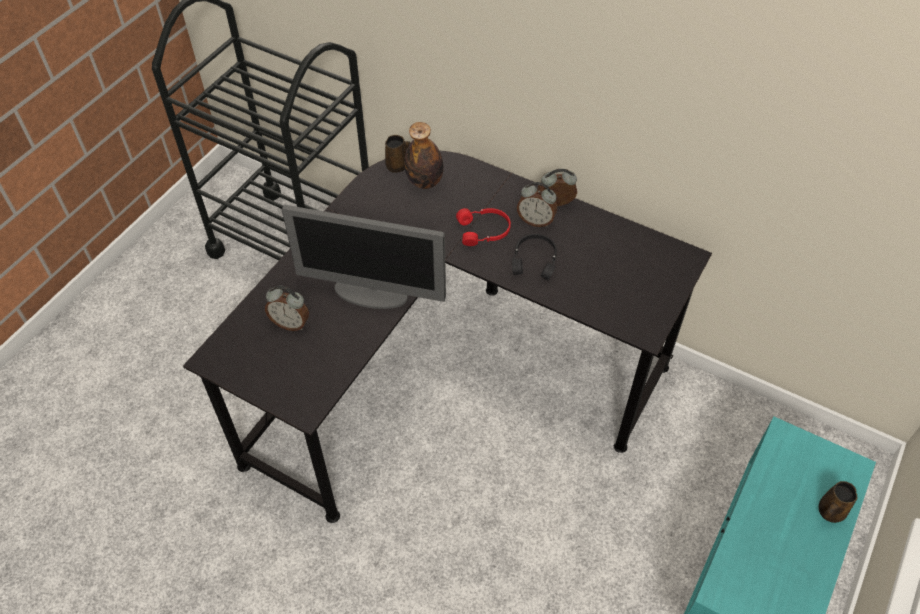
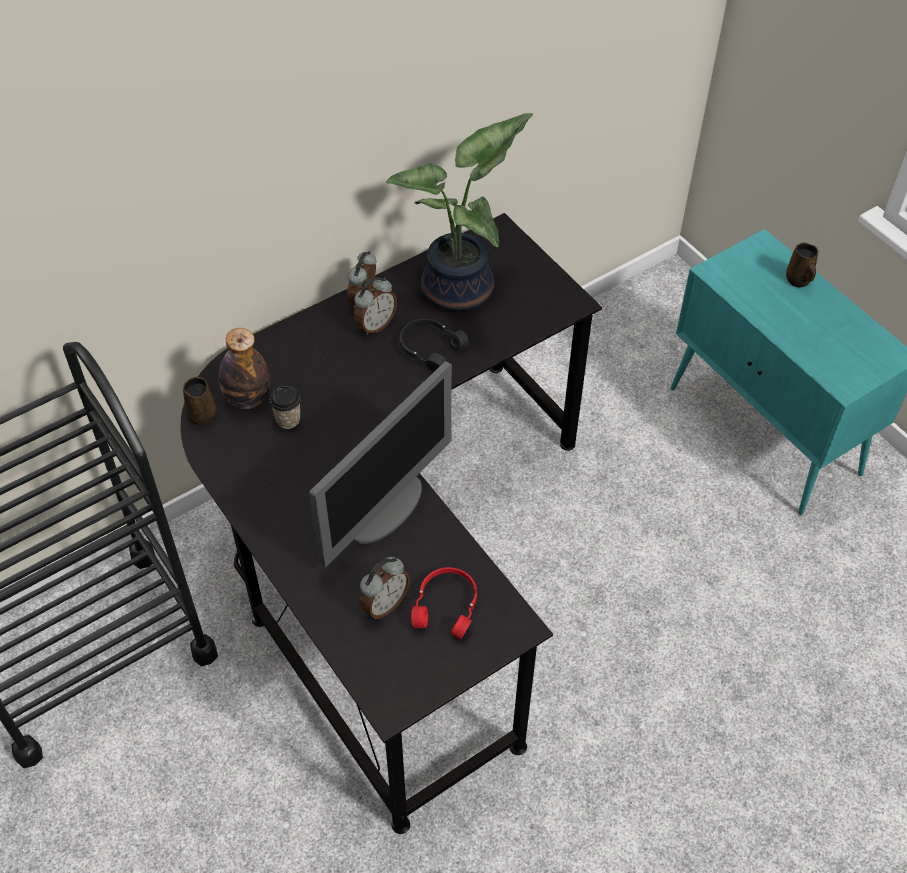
camera: 65 degrees left, 0 degrees up
red headphones [456,208,511,246] -> red headphones moved to [411,567,477,640]
none -> cup [269,385,301,429]
none -> potted plant [386,113,533,311]

